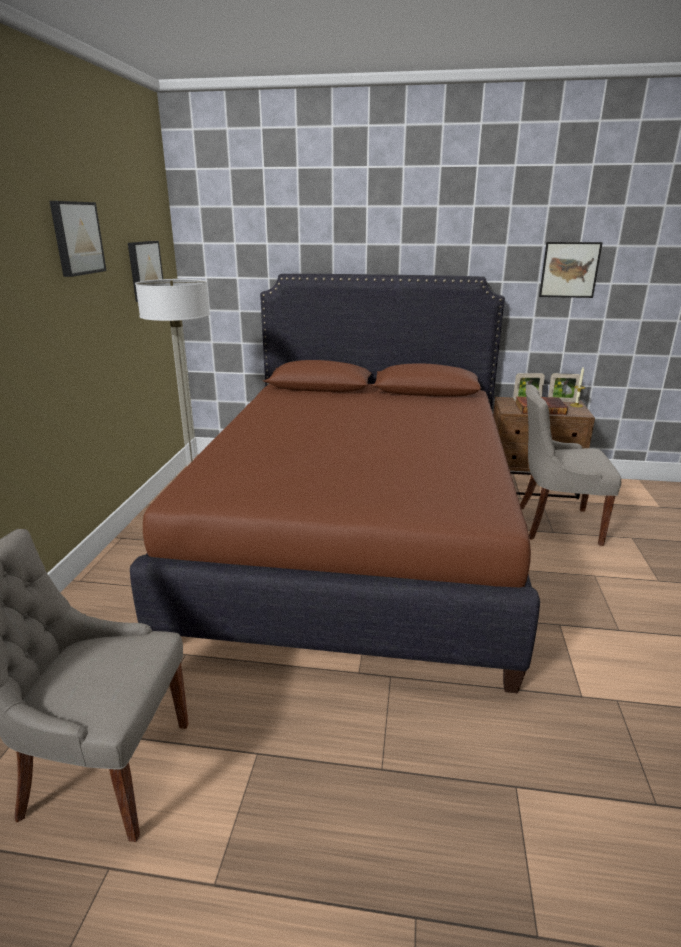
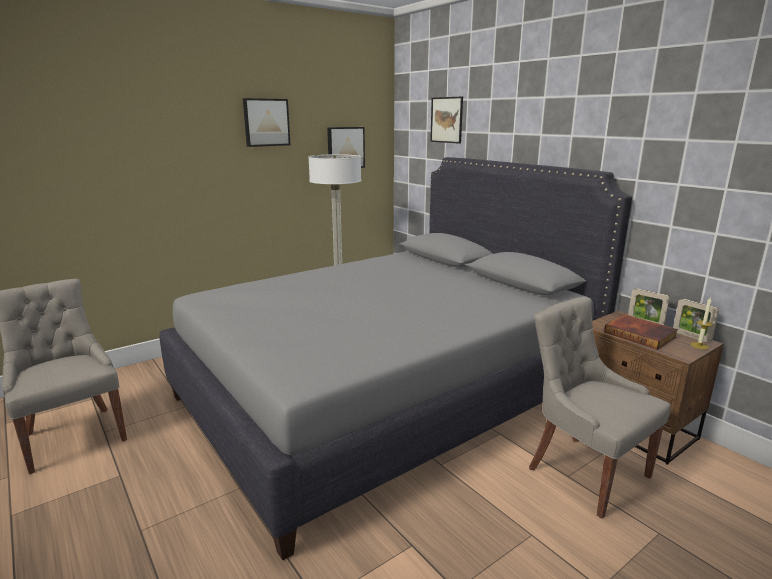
camera: 45 degrees right, 5 degrees down
brown bed [130,274,540,693] -> grey bed [160,157,632,561]
picture [539,242,603,298] -> picture moved to [430,97,463,144]

